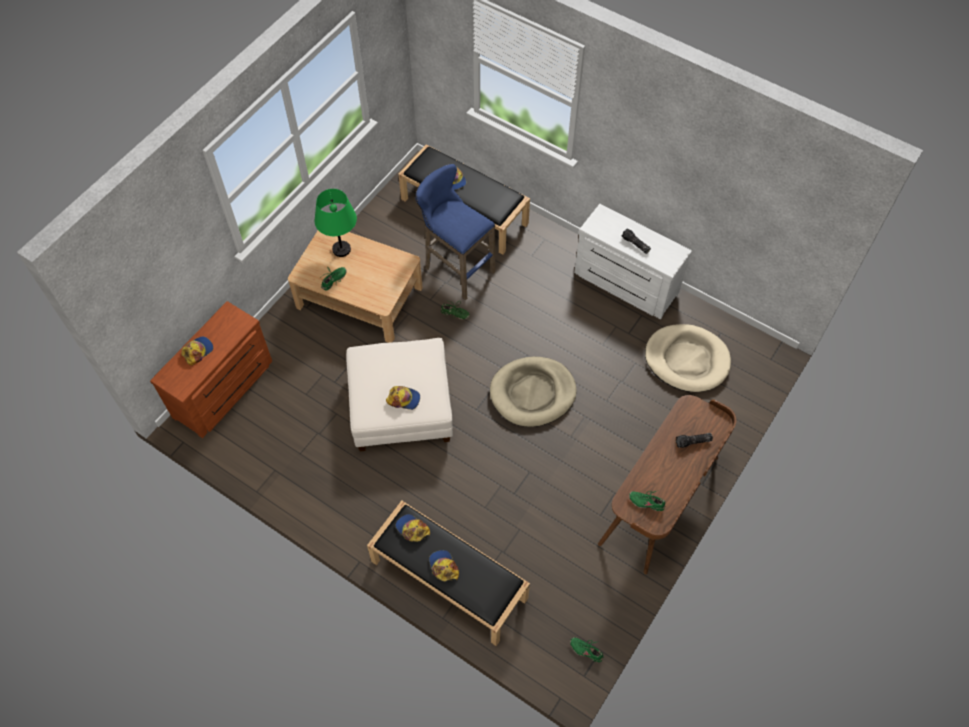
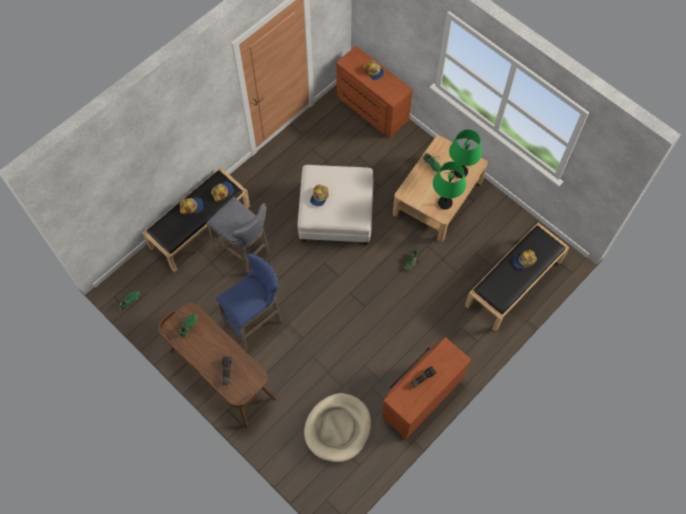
camera: 100 degrees right, 5 degrees up
blue stool [415,164,495,300] -> blue stool moved to [216,253,282,351]
beige dog bed [490,357,577,427] -> none
white dresser [574,204,692,319] -> brown dresser [382,337,471,440]
none -> grey stool [207,197,271,274]
none -> green table lamp [433,162,466,209]

